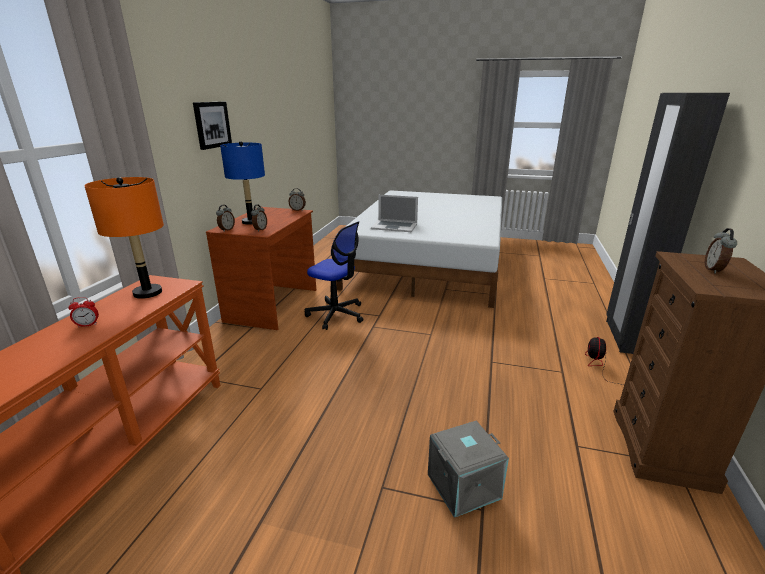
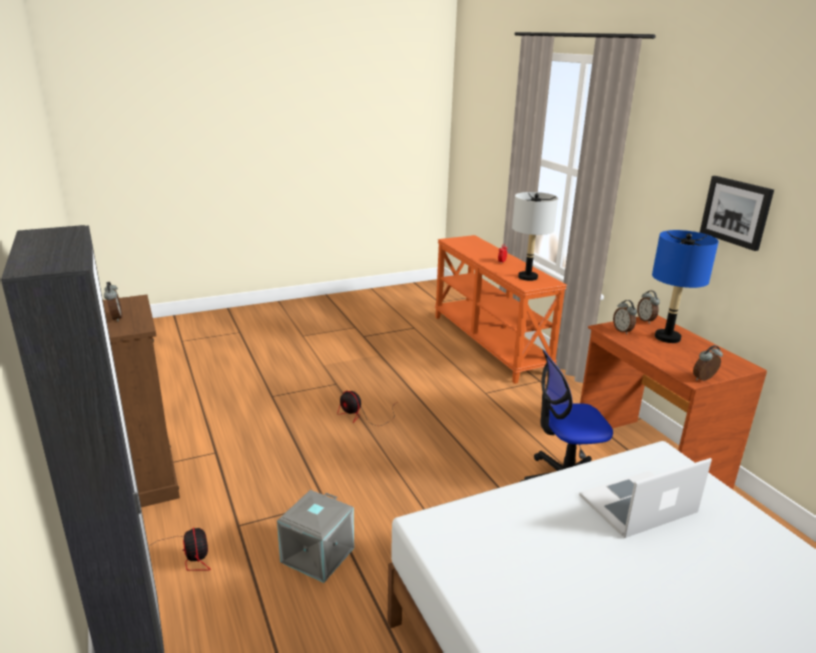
camera: 140 degrees right, 0 degrees up
orange table lamp [84,177,164,299] -> grey table lamp [512,192,558,281]
grey storage box [428,421,509,518] -> grey storage box moved to [277,490,354,583]
none -> fan [337,391,396,426]

